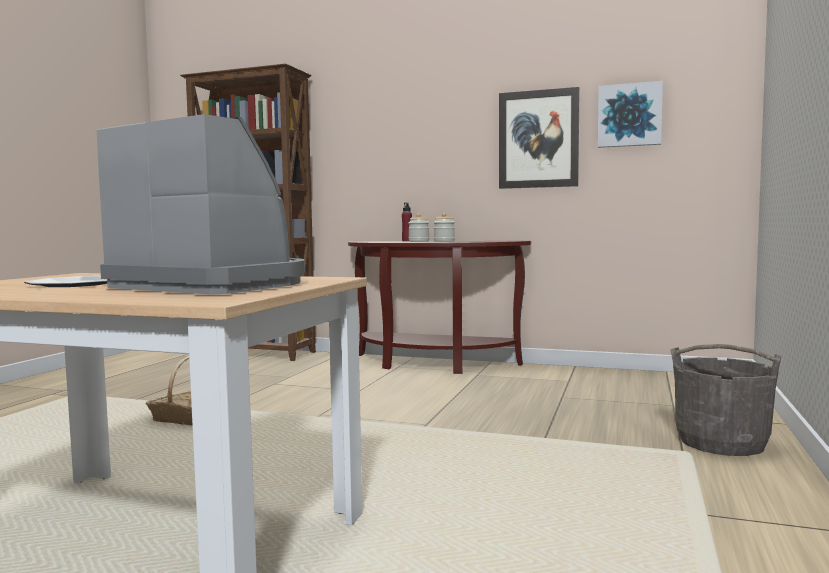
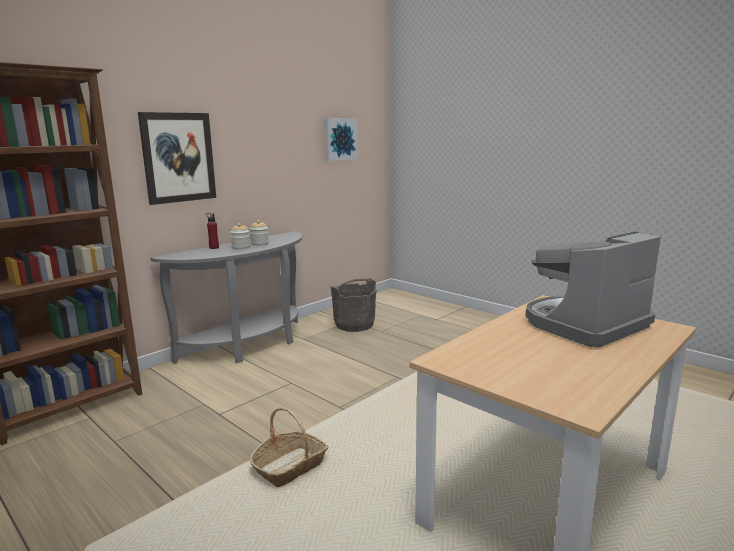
camera: 65 degrees left, 10 degrees up
plate [24,276,107,287] -> none
brown console table [348,241,531,374] -> grey console table [150,231,302,364]
picture [499,87,580,189] -> picture moved to [138,112,216,205]
grey bucket [670,344,781,456] -> grey bucket moved to [330,278,377,332]

